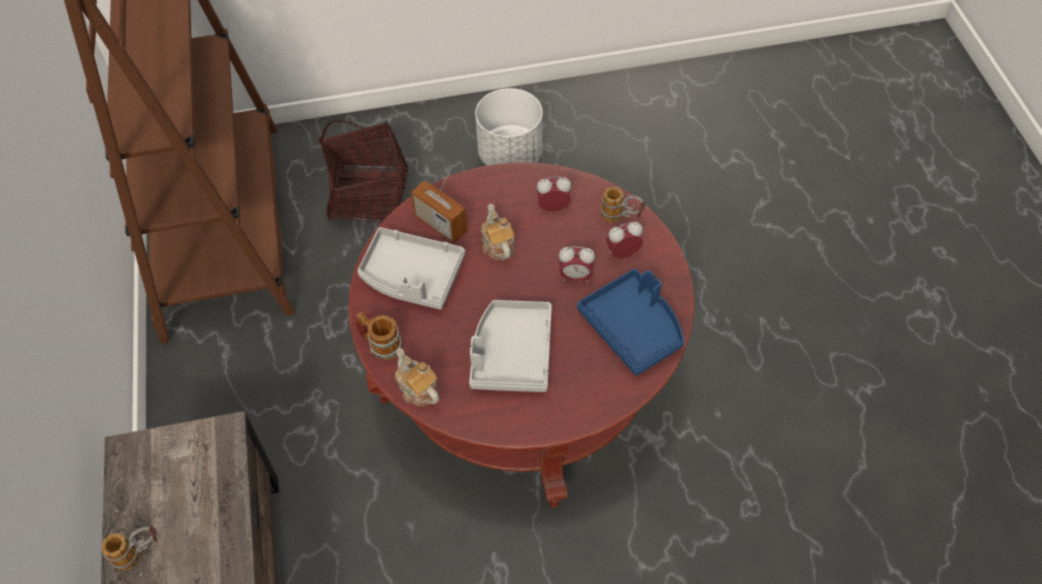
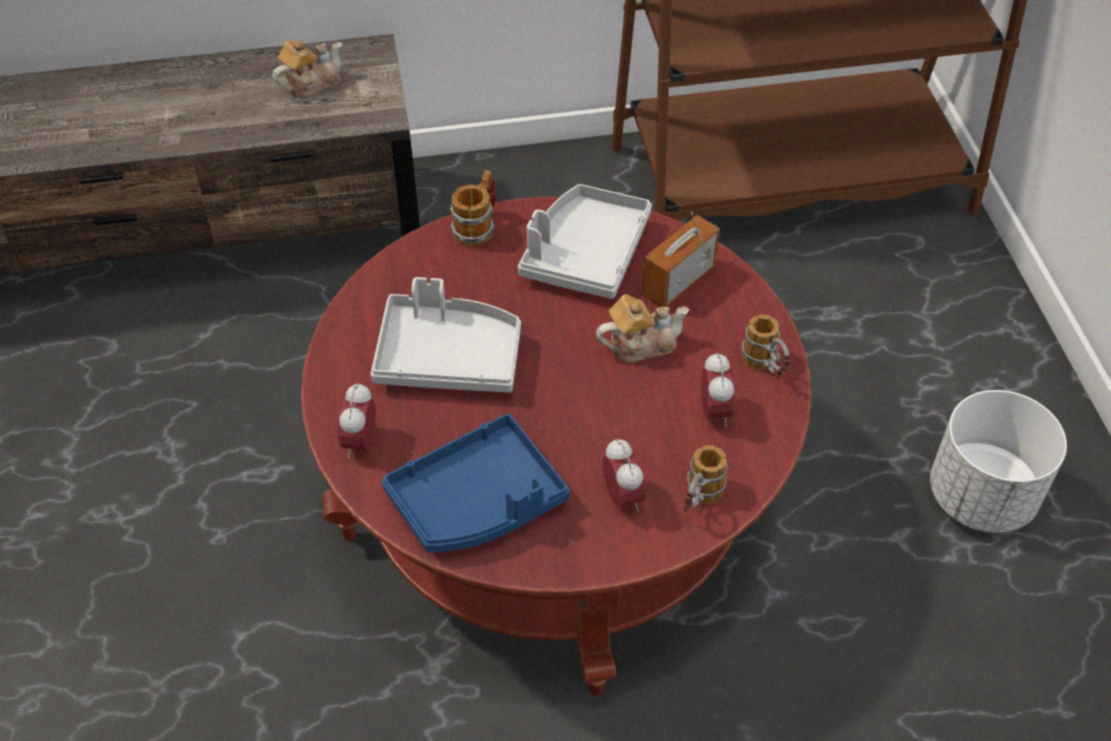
camera: 90 degrees right, 5 degrees down
mug [101,526,157,571] -> mug moved to [742,315,791,379]
basket [318,120,408,223] -> none
teapot [395,348,439,406] -> teapot moved to [272,40,342,98]
alarm clock [559,246,595,283] -> alarm clock moved to [338,383,376,458]

